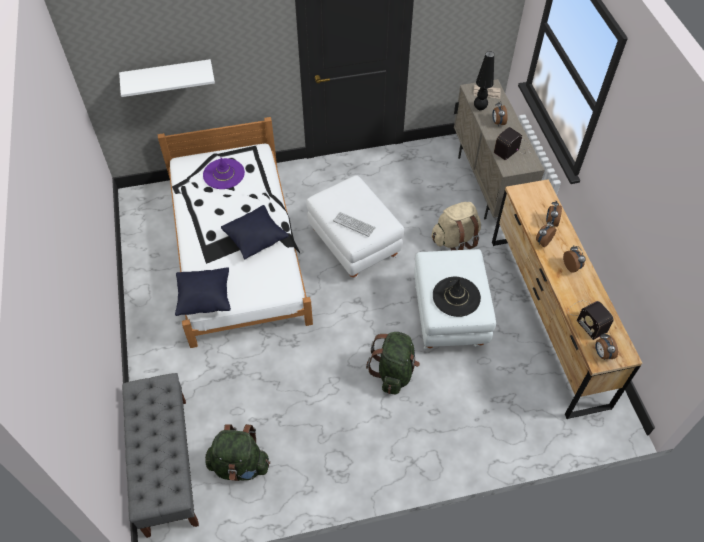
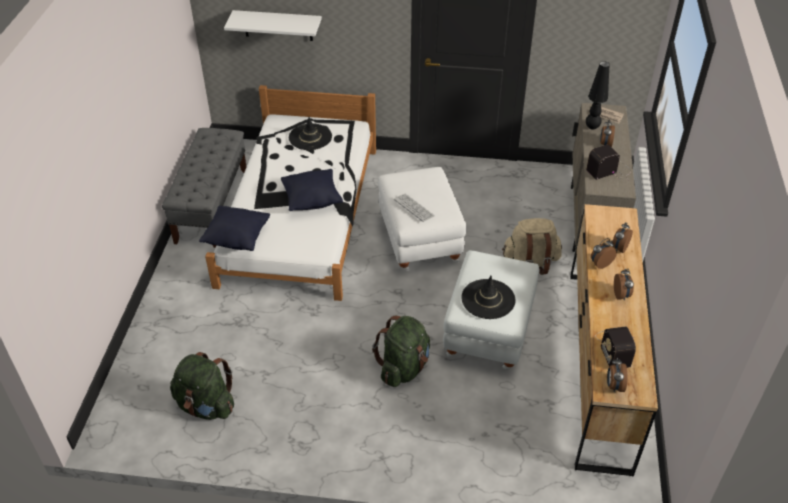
camera: 20 degrees right, 10 degrees down
grey bench [122,373,199,538] -> grey bench moved to [162,128,246,248]
purple hat [203,158,245,189] -> black hat [289,117,332,150]

